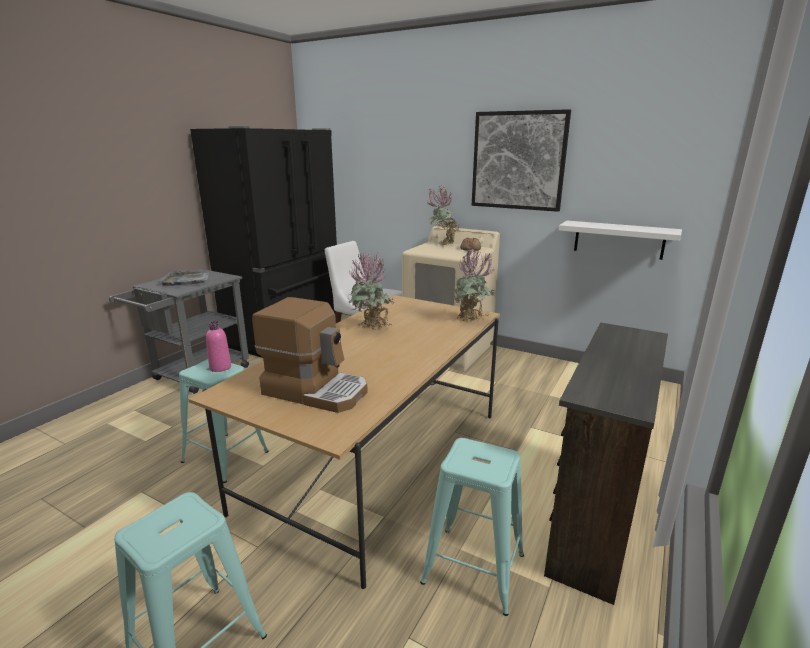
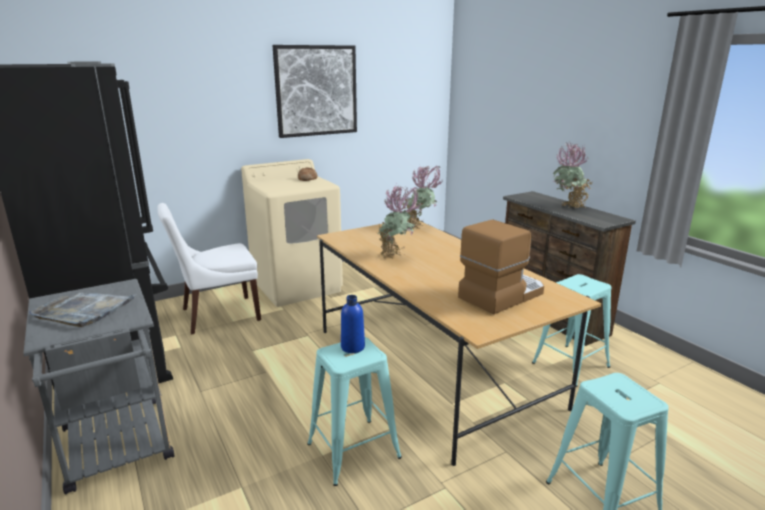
camera: 60 degrees left, 0 degrees up
pink bottle [206,321,231,372] -> blue bottle [341,295,365,353]
potted plant [426,186,459,245] -> potted plant moved to [553,142,592,209]
white shelf [559,221,682,260] -> none

